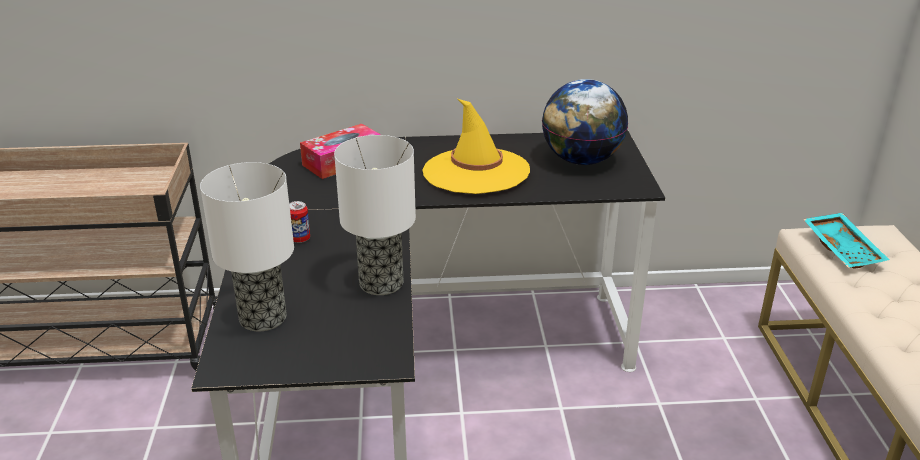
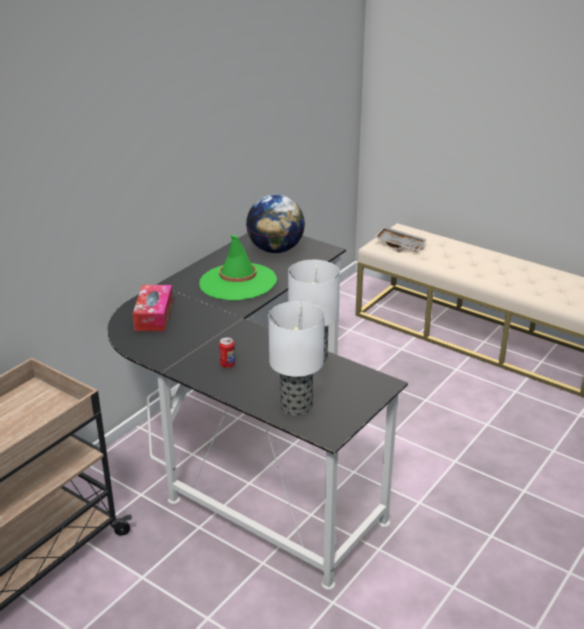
camera: 50 degrees left, 0 degrees up
yellow hat [423,99,530,194] -> green hat [199,235,277,301]
turquoise tray [803,213,890,269] -> grey tray [374,226,427,251]

